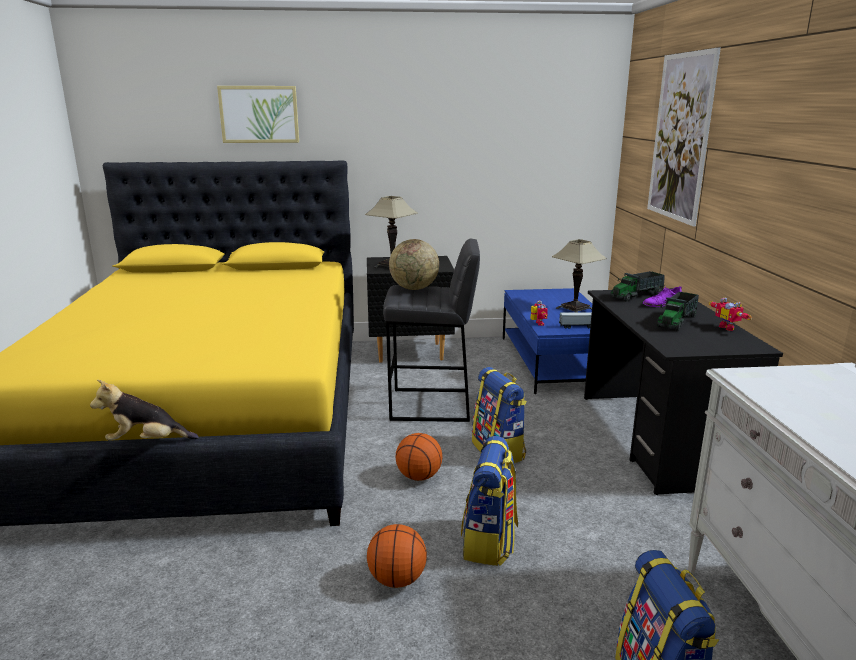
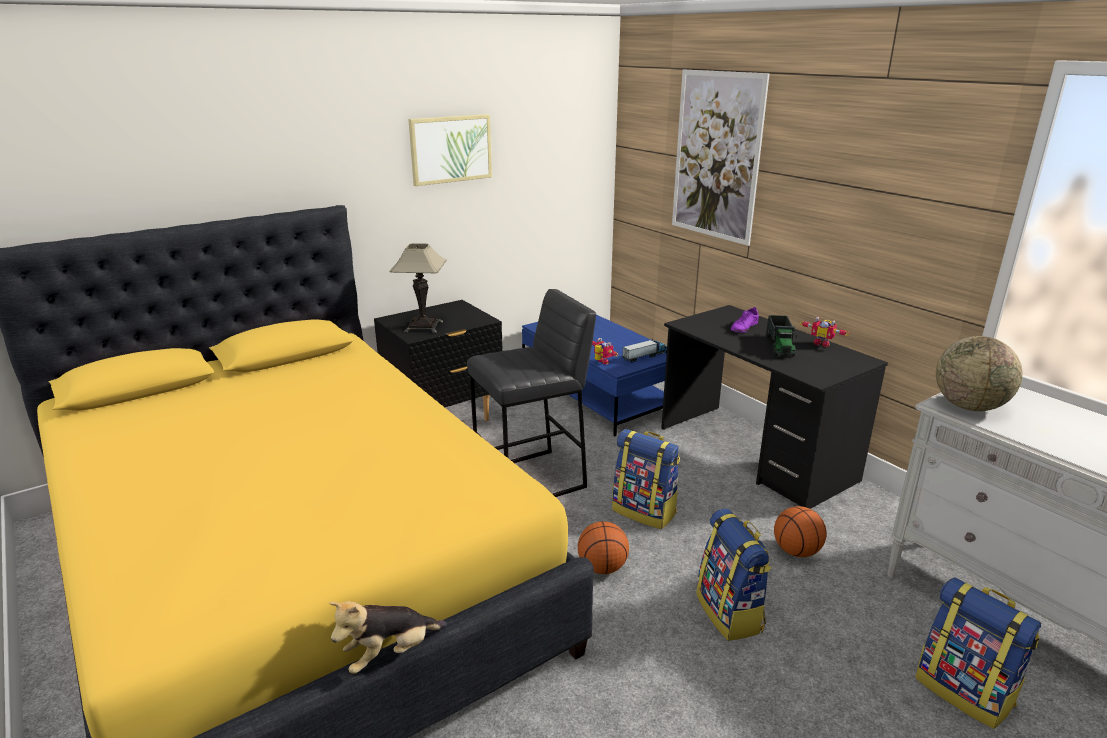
camera: 30 degrees left, 5 degrees up
picture [217,86,299,143] -> picture moved to [408,114,492,186]
basketball [367,524,427,588] -> basketball moved to [774,506,827,557]
globe [389,239,439,290] -> globe moved to [936,336,1023,411]
table lamp [552,239,607,313] -> none
toy truck [610,271,665,302] -> none

